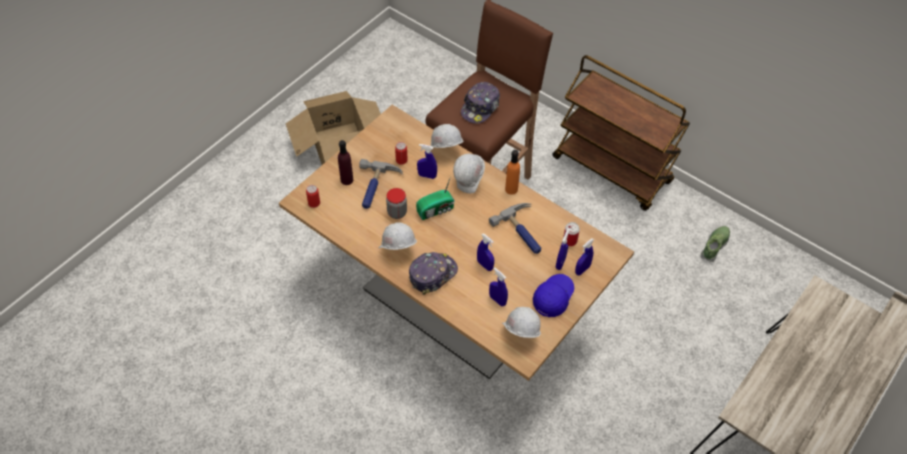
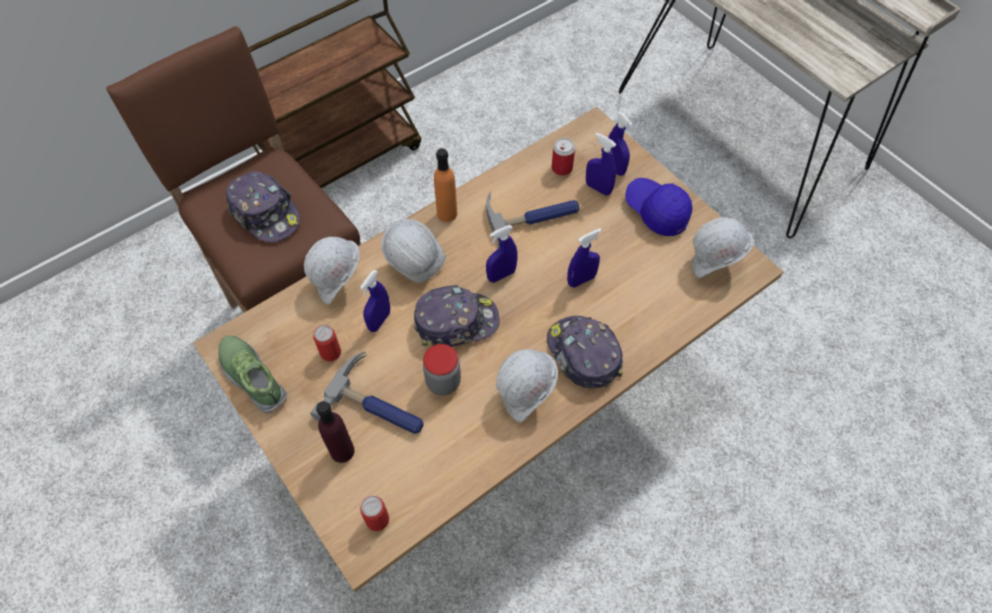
camera: 75 degrees left, 5 degrees up
cardboard box [286,91,381,165] -> none
radio [416,176,455,220] -> cap [414,285,500,347]
blue spray bottle [489,267,508,306] -> blue spray bottle moved to [486,225,518,283]
shoe [701,226,730,262] -> shoe moved to [218,335,287,413]

